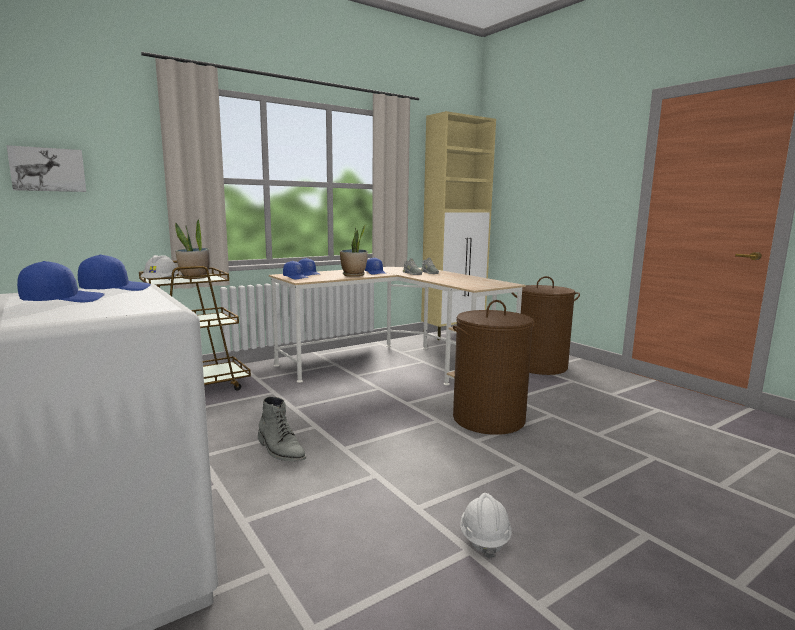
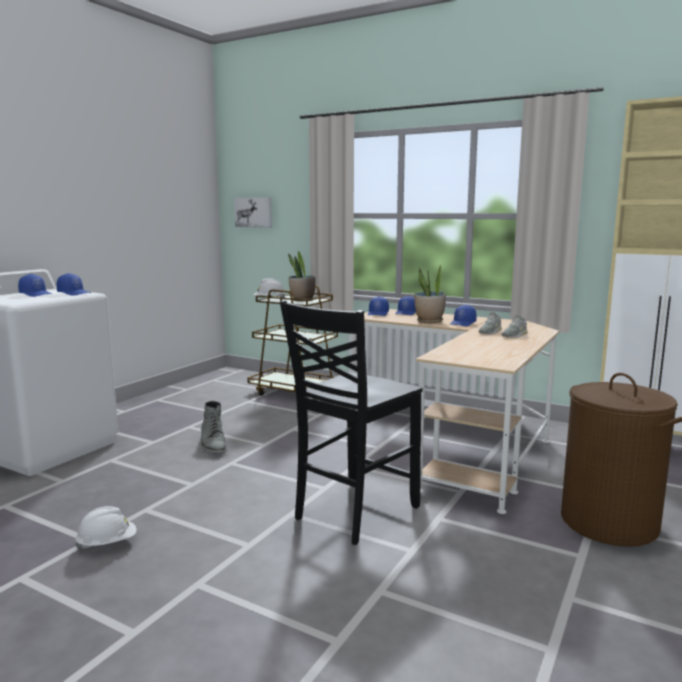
camera: 65 degrees right, 0 degrees up
grey boot [258,396,306,462] -> grey boot turned 45 degrees counterclockwise [201,401,227,453]
brown laundry basket [453,300,535,435] -> black chair [280,301,423,545]

